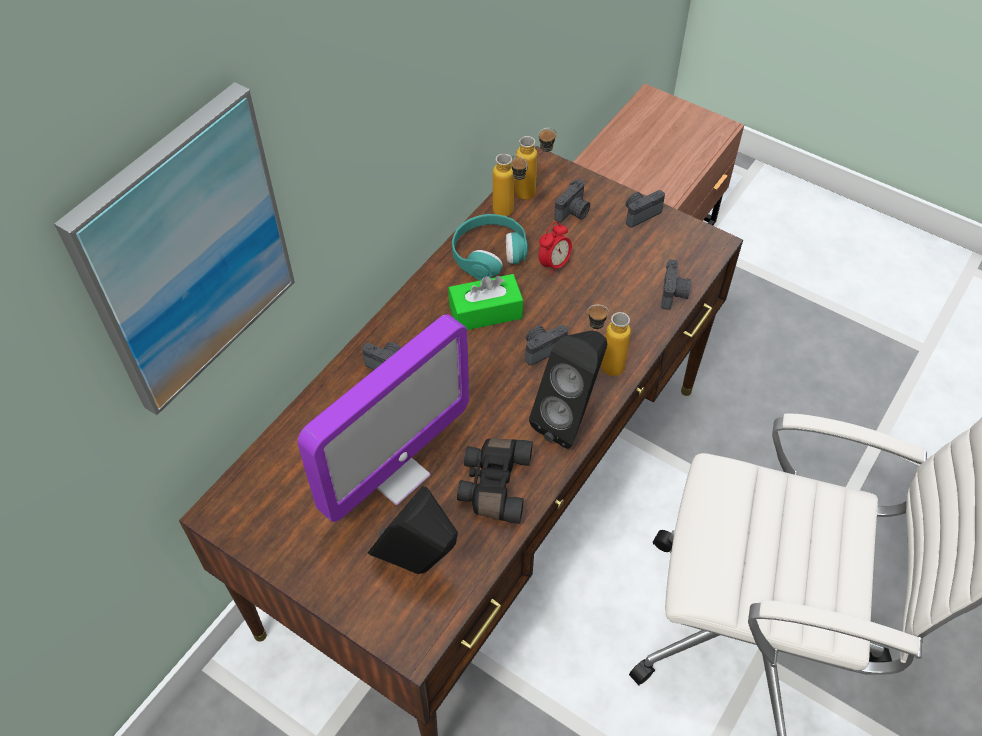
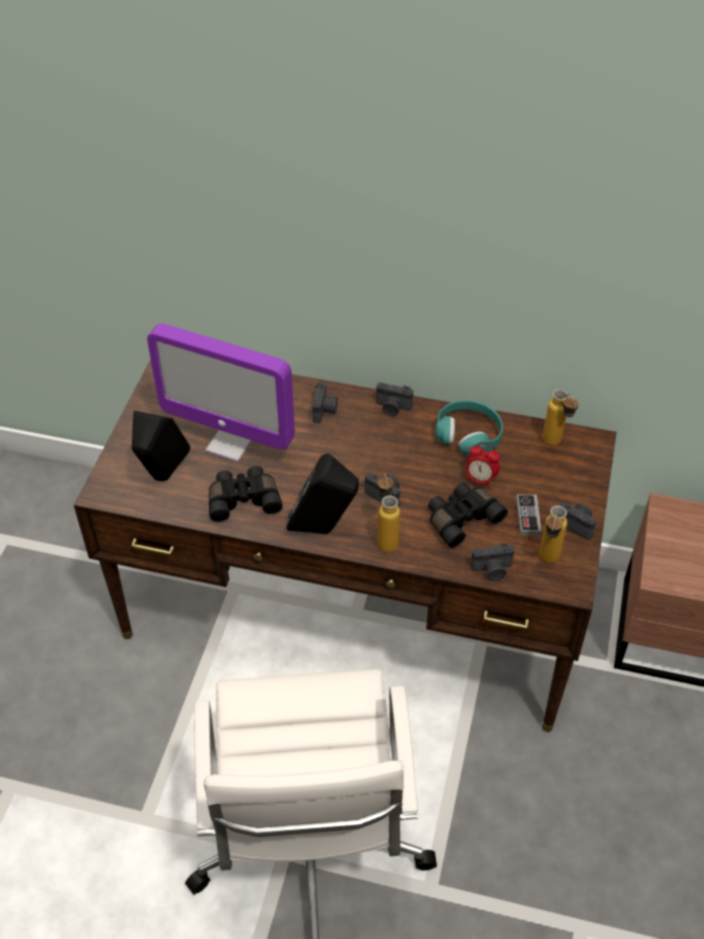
camera: 70 degrees right, 5 degrees down
picture [54,82,295,415] -> none
green tissue box [448,274,523,330] -> none
bottle [493,153,528,217] -> bottle moved to [539,506,567,563]
camera [554,179,590,223] -> camera moved to [376,382,413,416]
none -> black binoculars [428,482,508,548]
none -> game controller [516,494,542,535]

